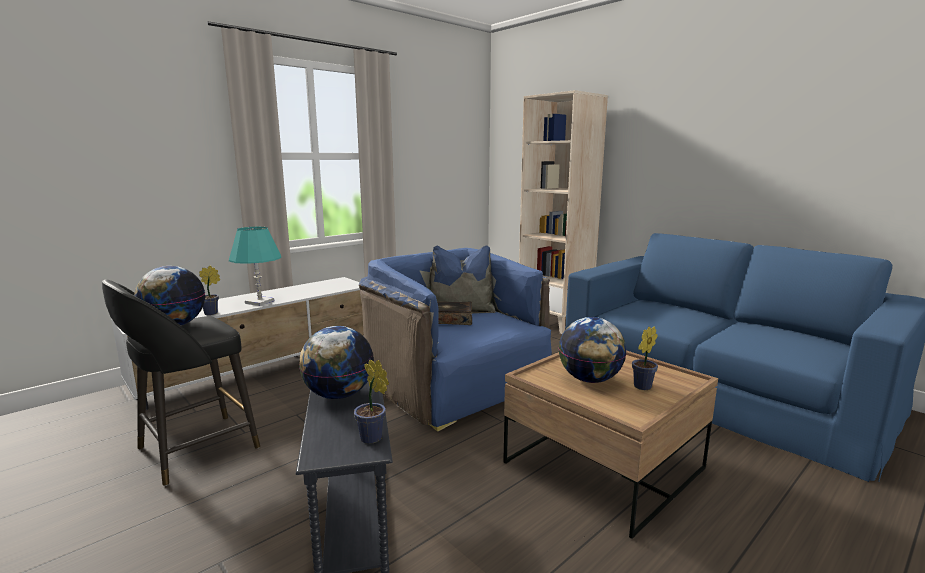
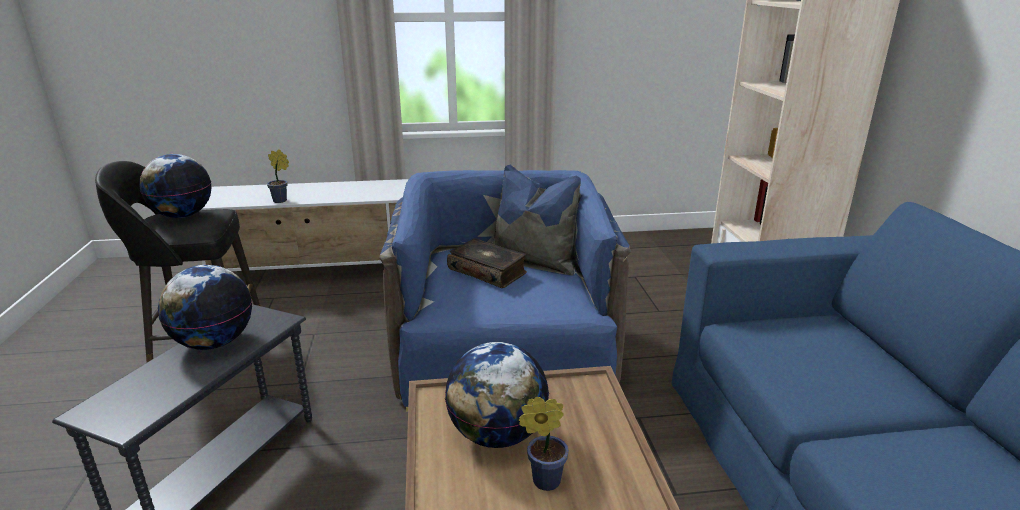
camera: 35 degrees right, 10 degrees up
turquoise table lamp [229,227,281,306] -> none
potted plant [354,360,389,444] -> none

